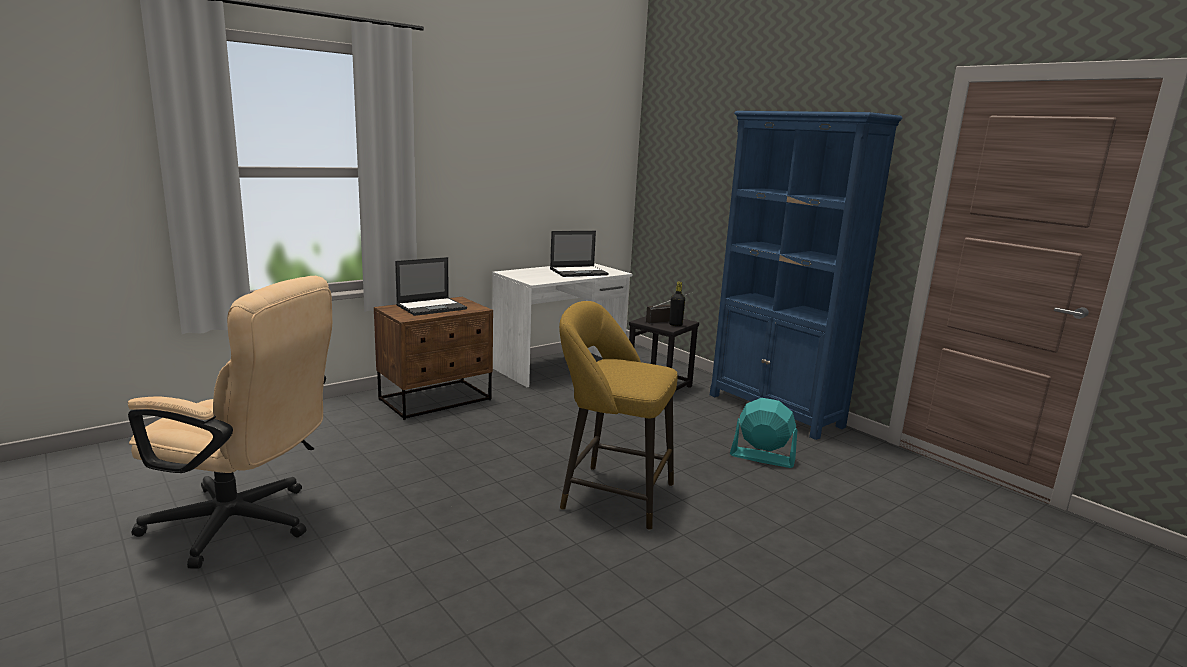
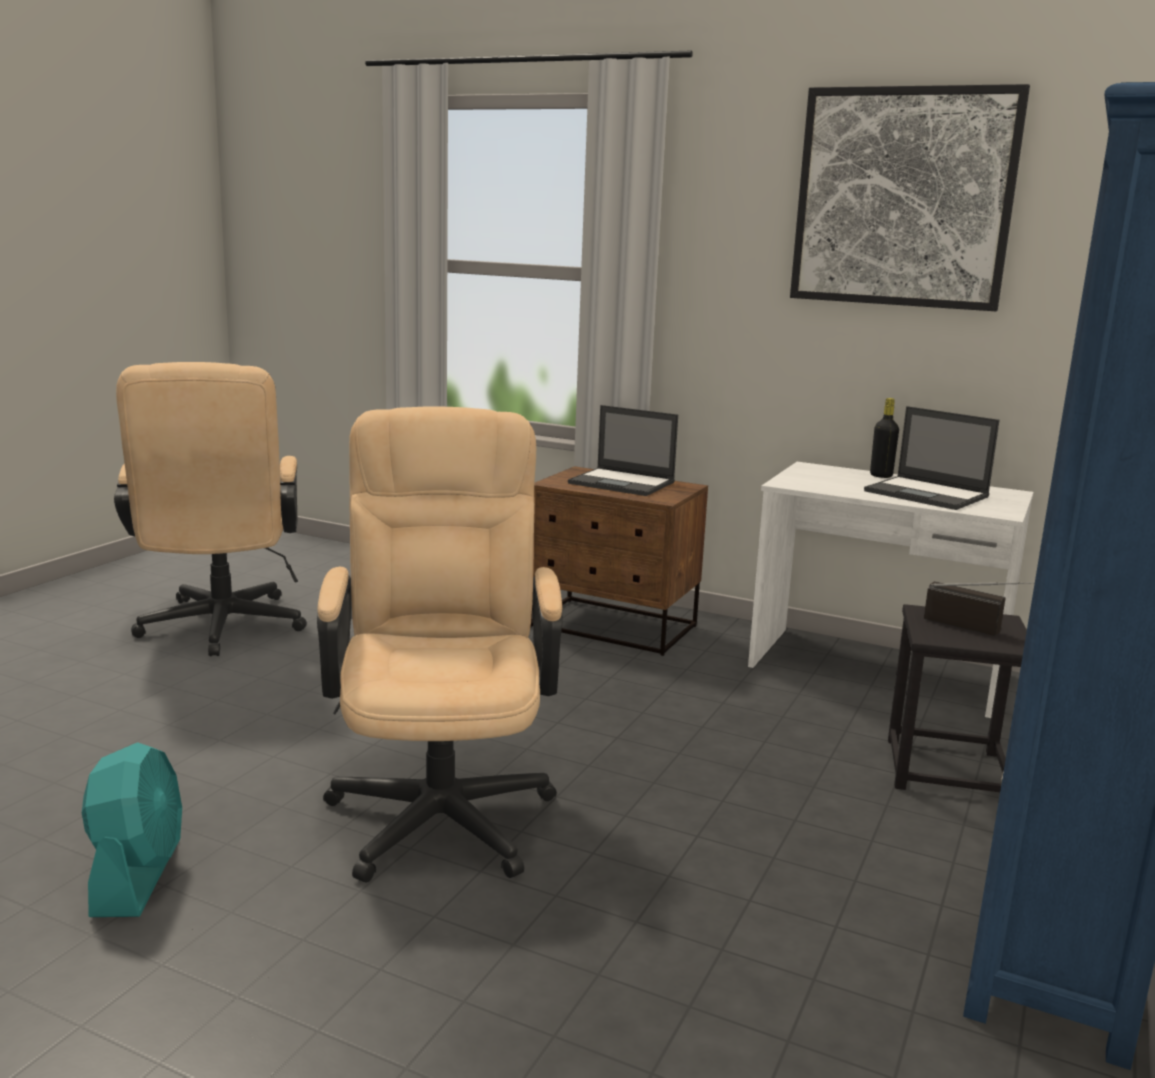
camera: 65 degrees right, 0 degrees up
yellow stool [559,301,678,530] -> beige office chair [317,406,563,883]
black bottle [669,282,685,326] -> black bottle moved to [870,398,899,478]
turquoise fan [730,398,797,468] -> turquoise fan moved to [82,742,182,917]
none -> picture [790,84,1030,311]

